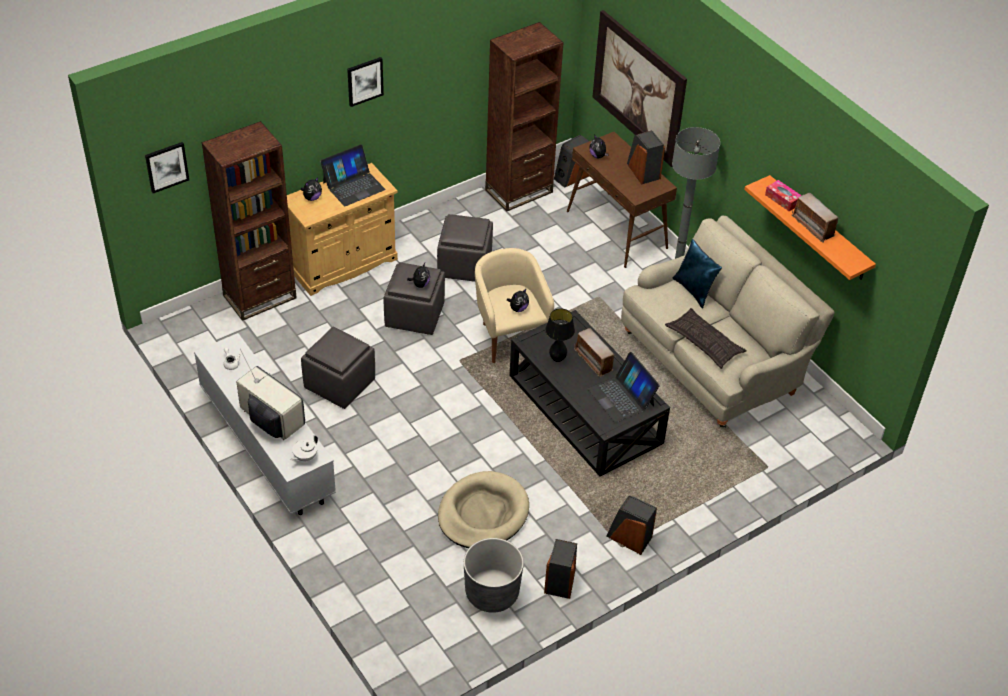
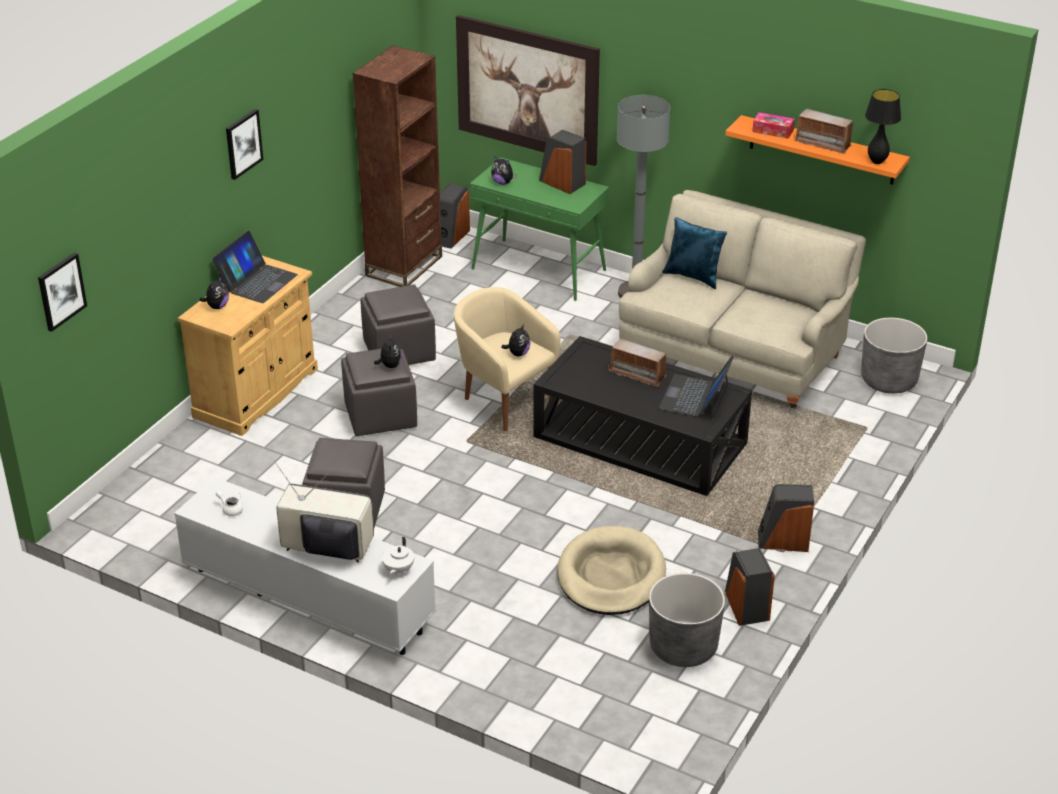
camera: 25 degrees left, 10 degrees down
brown bookcase [202,121,297,321] -> none
black table lamp [545,308,575,362] -> black table lamp moved to [865,89,901,164]
brown console table [567,132,677,268] -> green console table [470,158,609,301]
laptop [587,352,660,423] -> laptop turned 75 degrees clockwise [659,355,734,420]
pillow [665,308,747,369] -> none
none -> grey planter [861,318,927,394]

